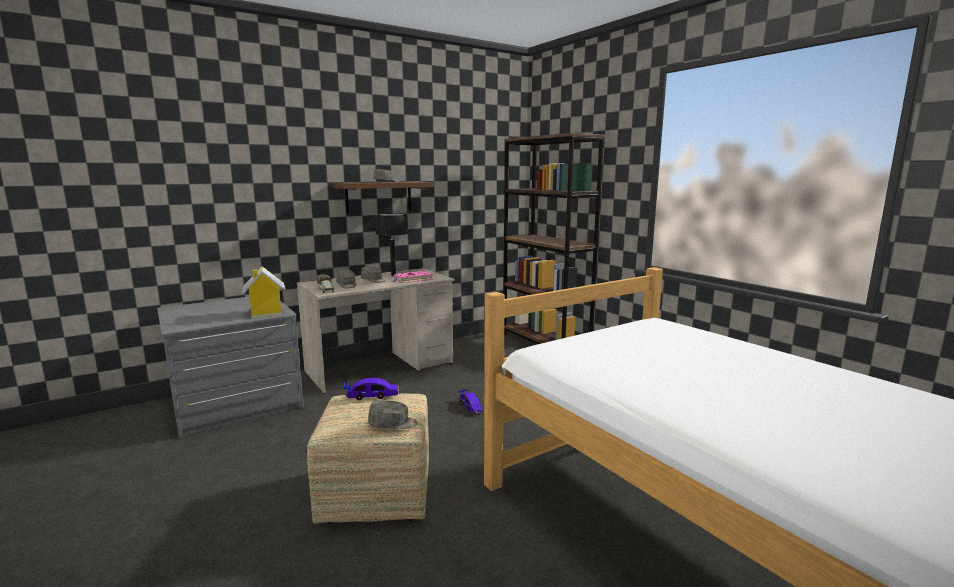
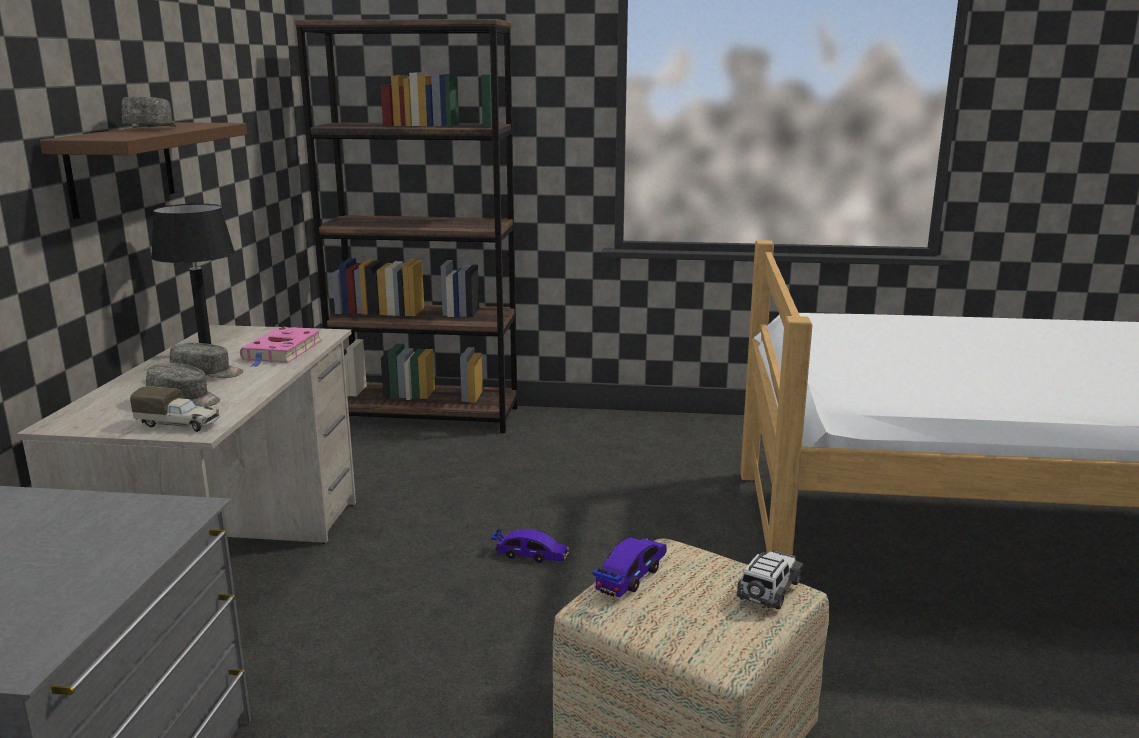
camera: 50 degrees left, 5 degrees up
toy house [243,266,286,318] -> none
grey cap [368,400,418,429] -> toy car [737,550,803,609]

